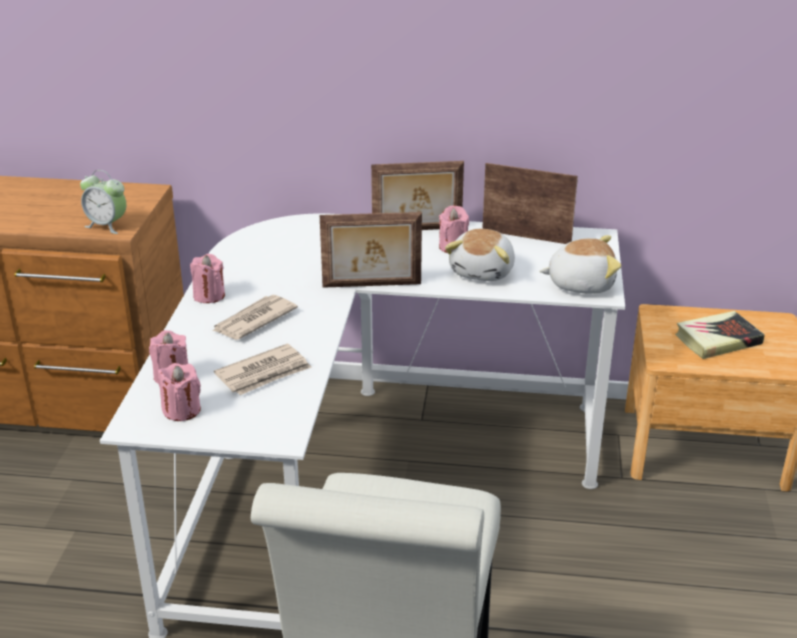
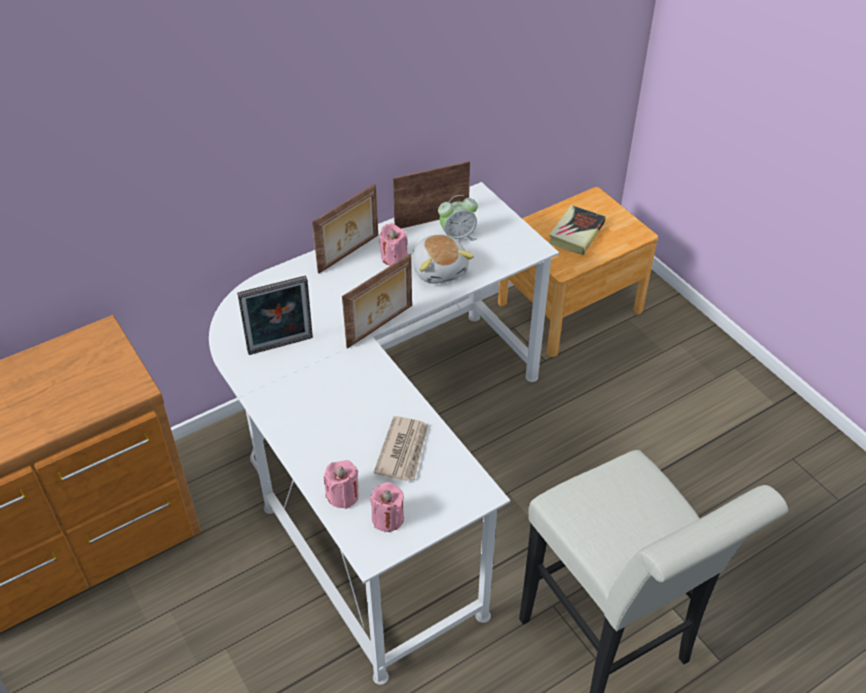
camera: 40 degrees left, 15 degrees up
alarm clock [80,170,126,234] -> alarm clock moved to [438,195,478,241]
pink candle [190,254,225,303] -> none
newspaper [212,295,298,340] -> none
plush toy [539,235,621,294] -> none
none -> picture frame [237,276,313,355]

